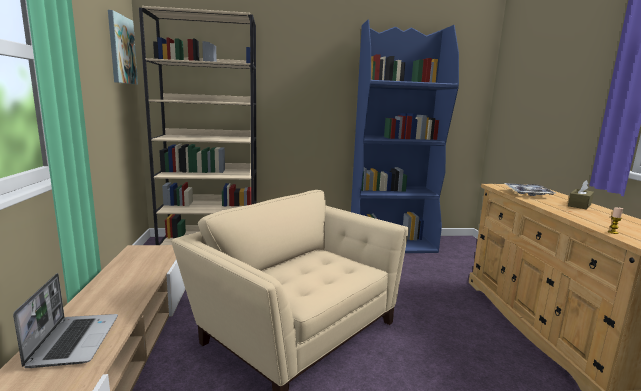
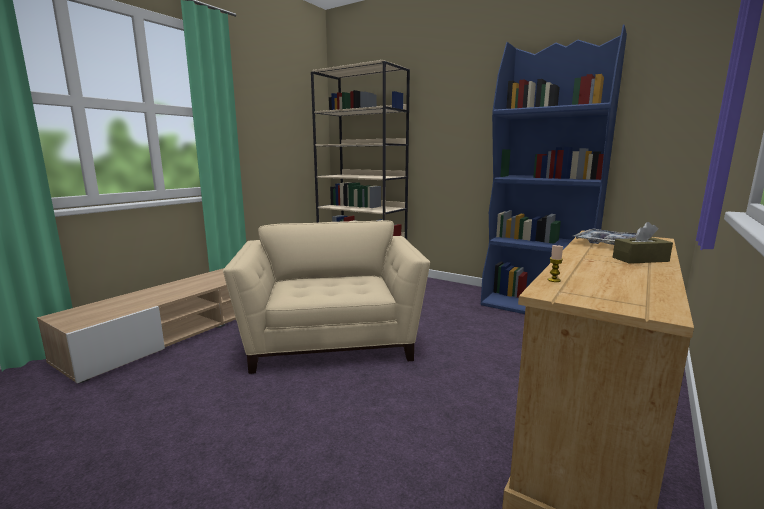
camera: 40 degrees right, 0 degrees up
laptop [13,273,118,368] -> none
picture [108,10,138,85] -> none

